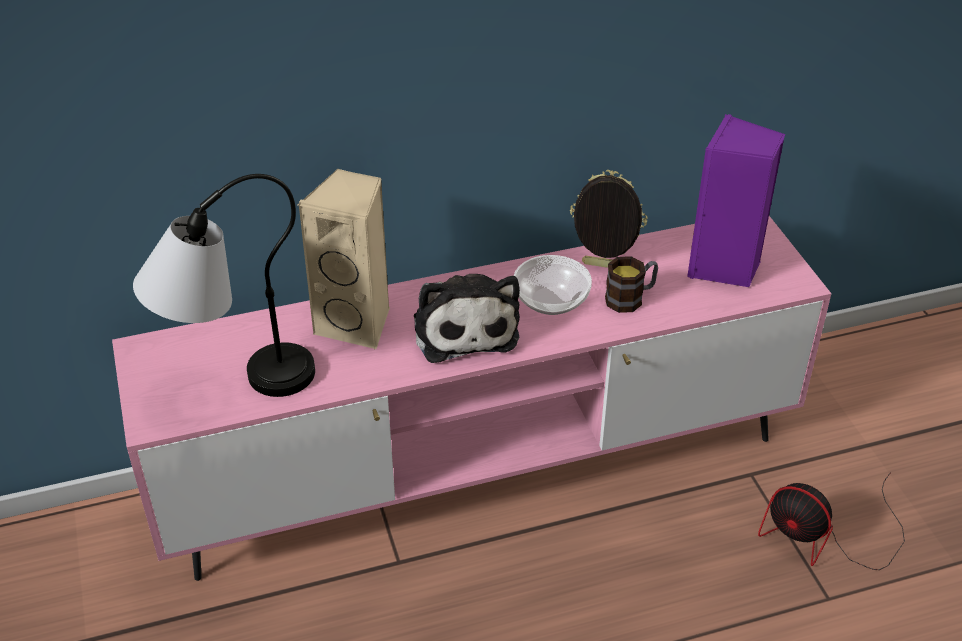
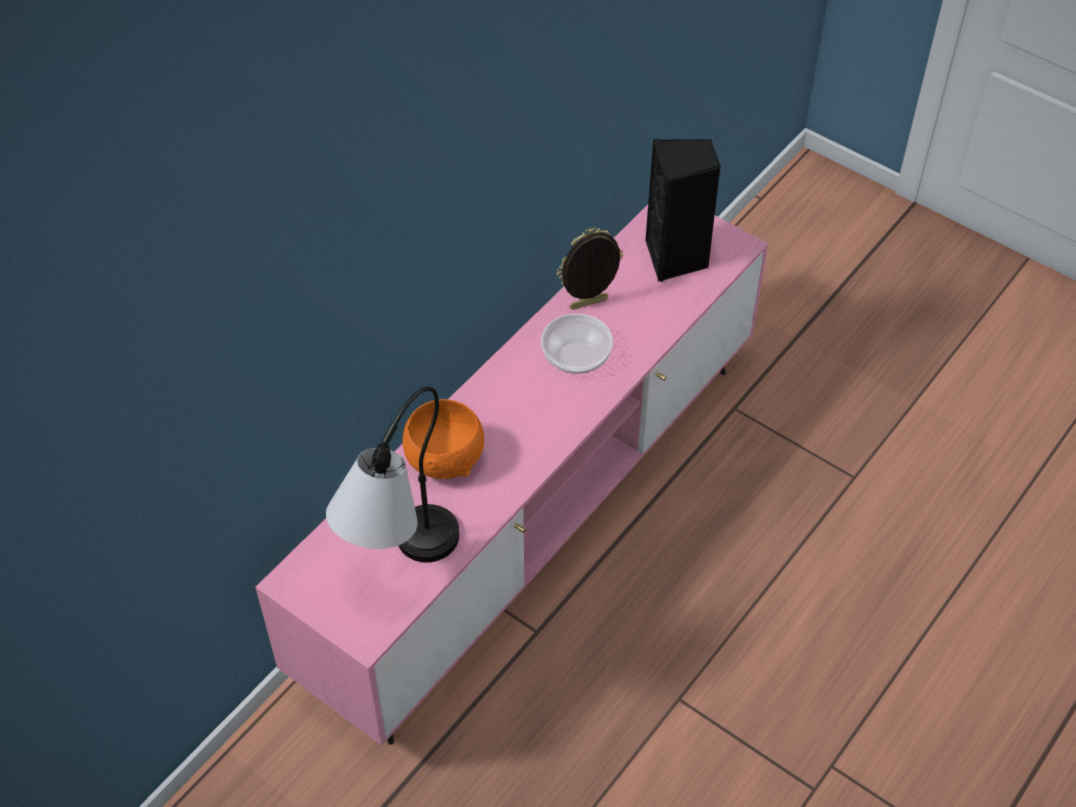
camera: 35 degrees left, 10 degrees up
beige speaker [298,169,390,350] -> orange bowl [402,399,484,479]
plush toy [414,274,520,363] -> none
mug [605,256,658,313] -> none
purple speaker [687,114,785,287] -> black speaker [645,138,721,282]
fan [758,472,905,570] -> none

